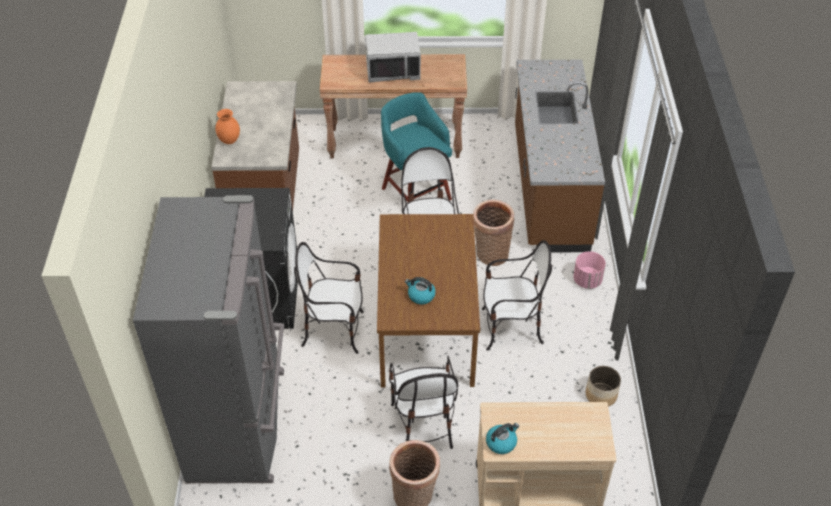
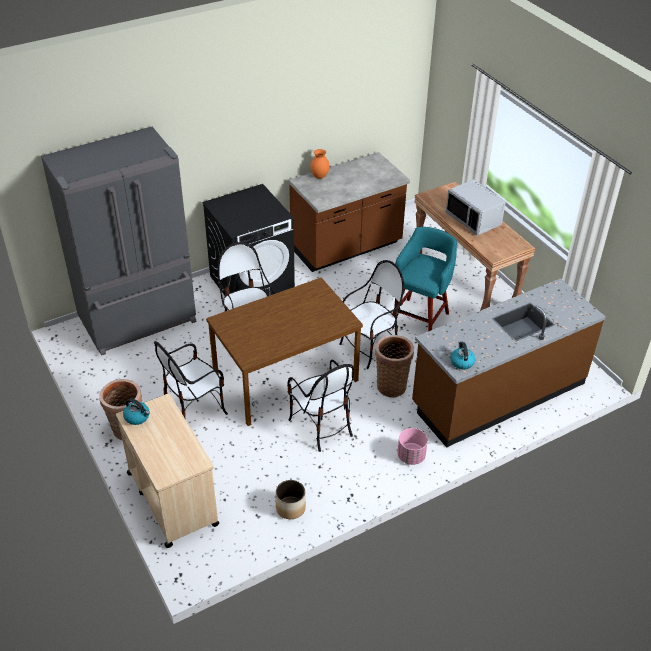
camera: 60 degrees right, 5 degrees down
kettle [405,277,436,304] -> kettle moved to [450,341,475,369]

